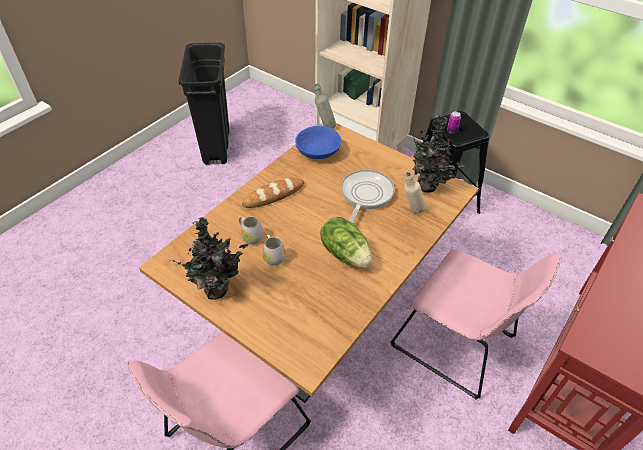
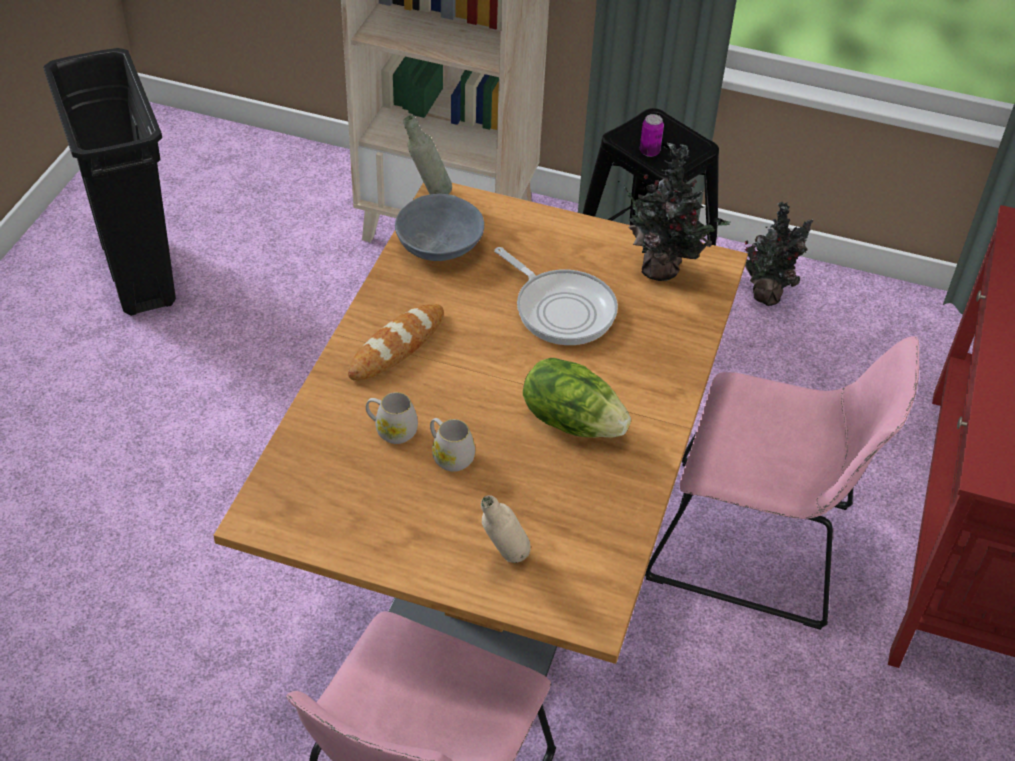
camera: 20 degrees left, 0 degrees up
potted plant [172,217,249,300] -> potted plant moved to [744,202,813,306]
blue bowl [295,126,342,159] -> grey bowl [395,194,484,261]
frying pan [341,169,395,223] -> frying pan turned 135 degrees clockwise [494,247,618,345]
beige bottle [404,172,426,214] -> beige bottle moved to [481,495,531,563]

